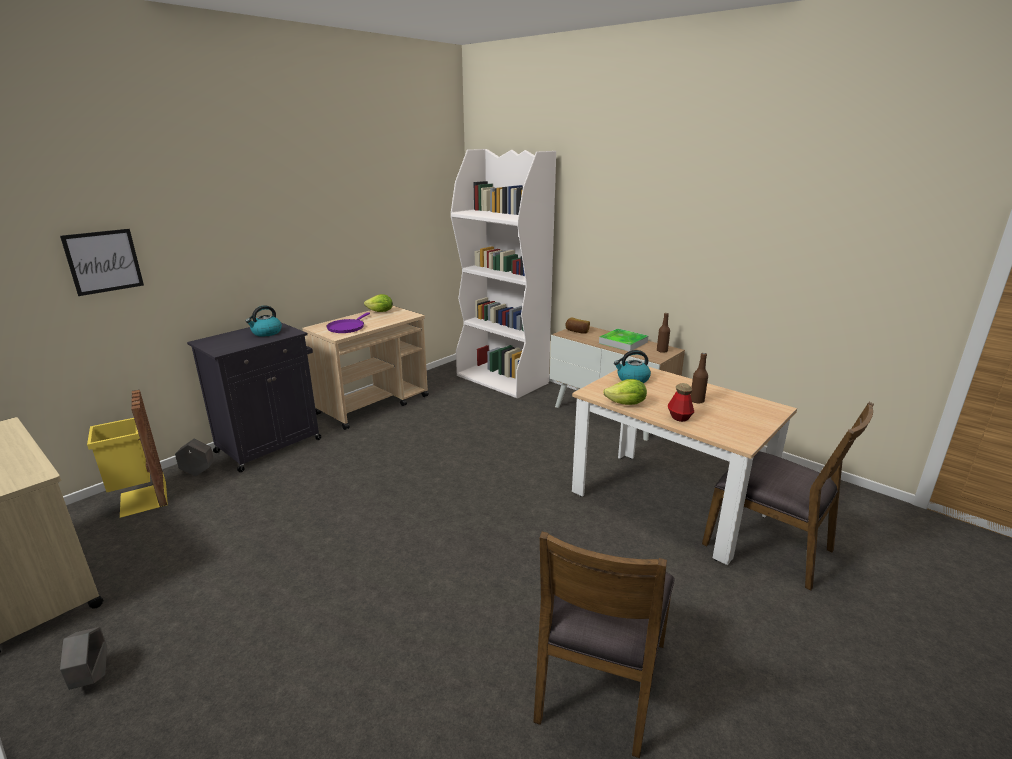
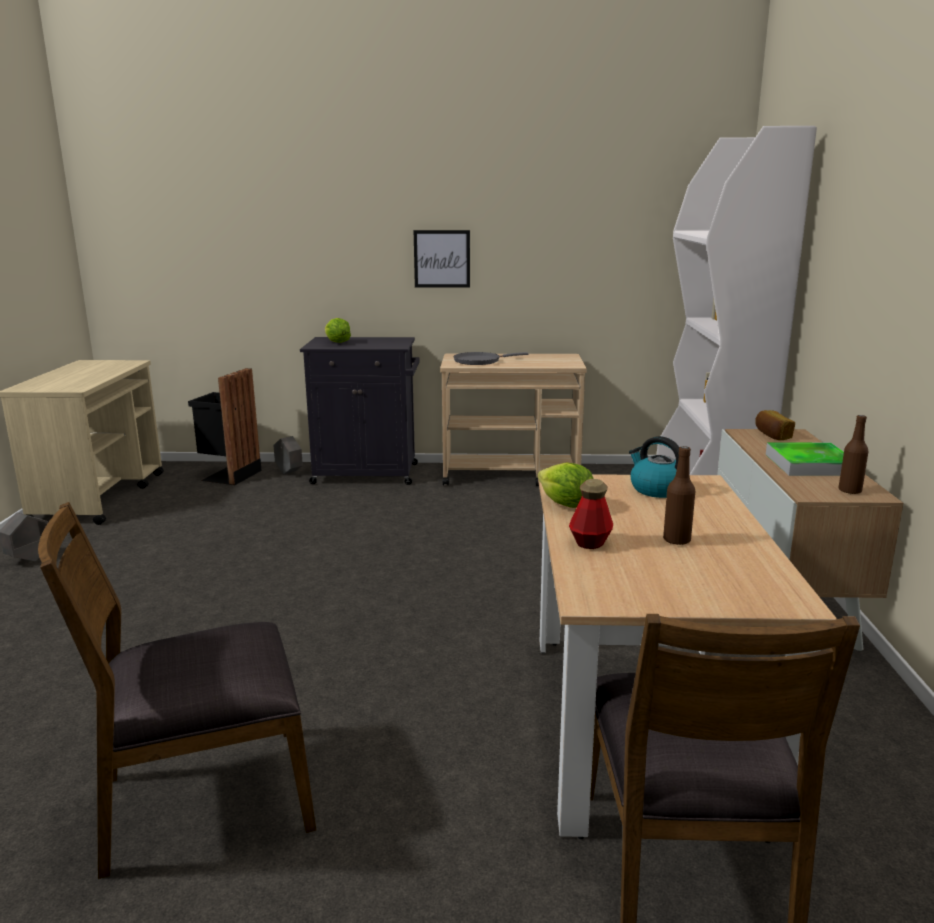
camera: 50 degrees right, 5 degrees down
picture [60,229,144,296] -> picture moved to [414,230,470,288]
yellow trash can [87,390,168,518] -> black trash can [188,368,262,485]
kettle [246,305,282,337] -> none
purple frying pan [327,312,370,333] -> grey frying pan [454,352,529,365]
lettuce [364,294,393,312] -> lettuce moved to [325,318,351,343]

